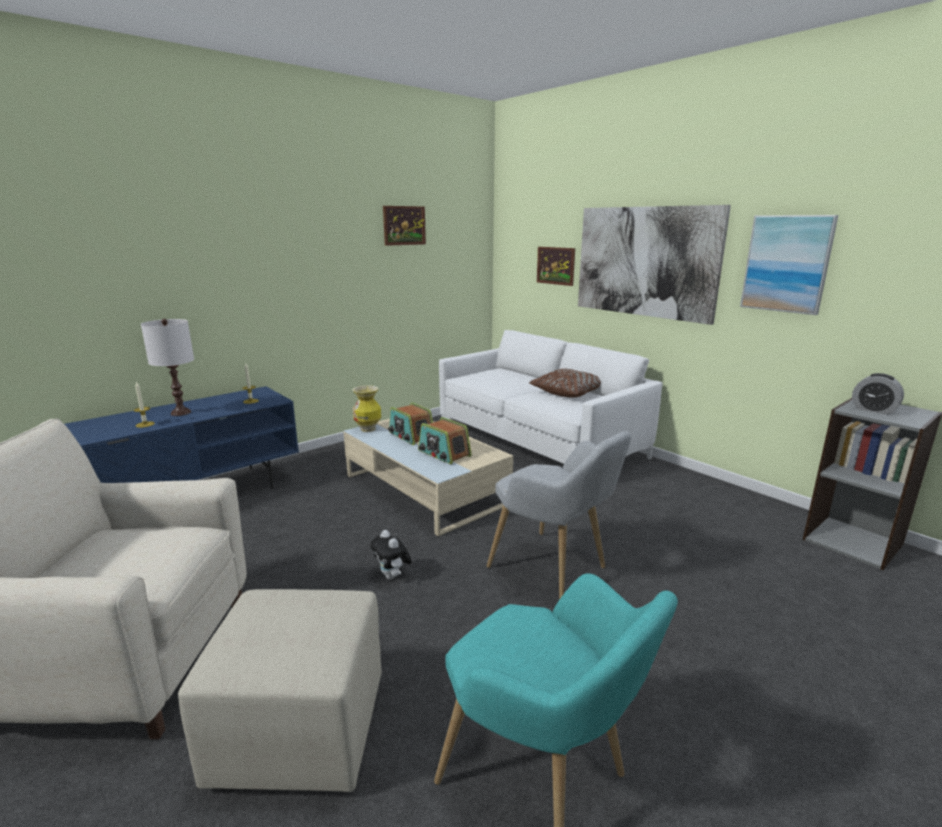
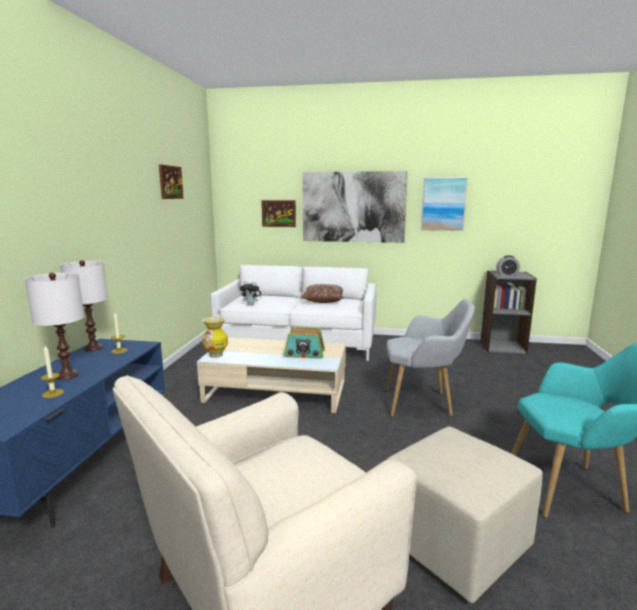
camera: 40 degrees left, 5 degrees down
plush toy [370,530,412,580] -> plush toy moved to [240,281,262,305]
radio [388,402,433,445] -> none
none -> white table lamp [60,260,108,351]

